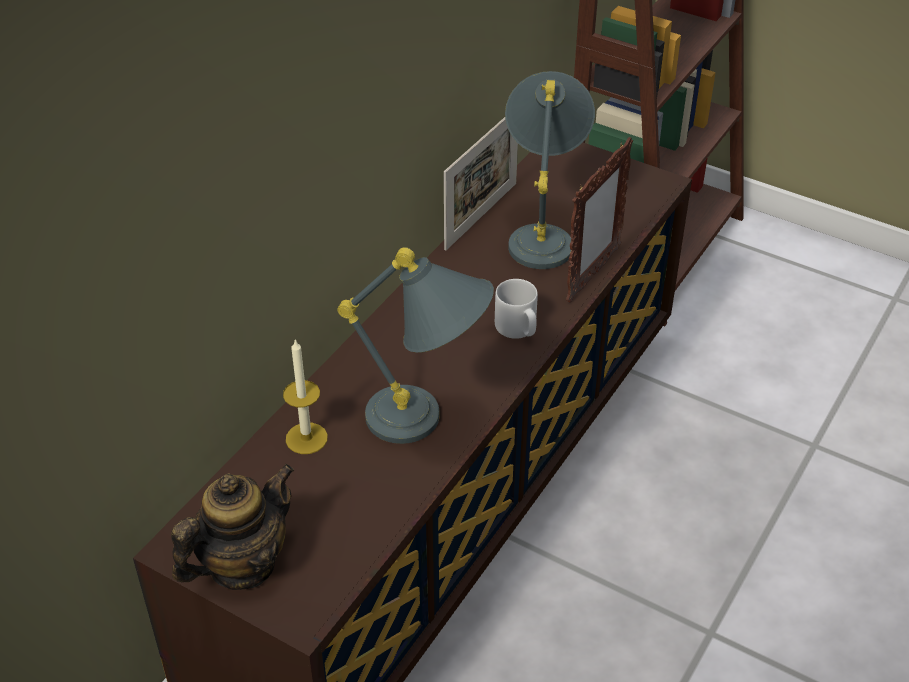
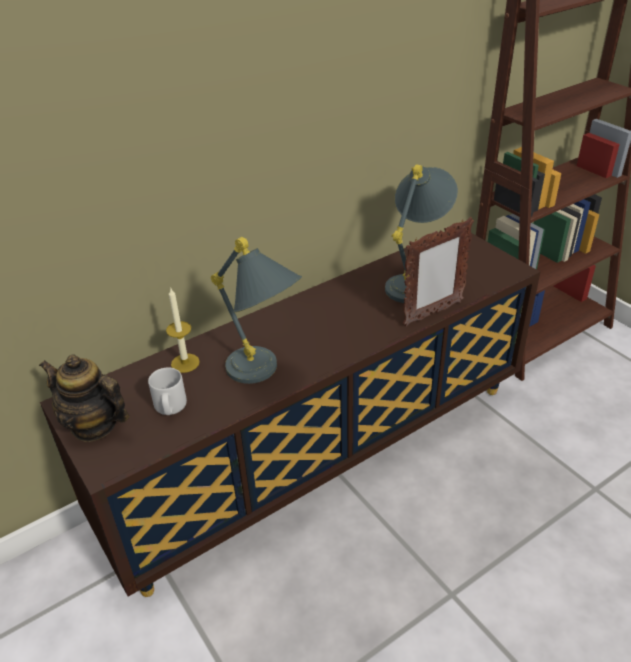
camera: 25 degrees right, 5 degrees down
teapot [171,464,294,590] -> teapot turned 135 degrees counterclockwise [39,354,129,442]
picture frame [444,117,518,251] -> none
grey mug [495,279,538,339] -> grey mug moved to [148,367,187,415]

